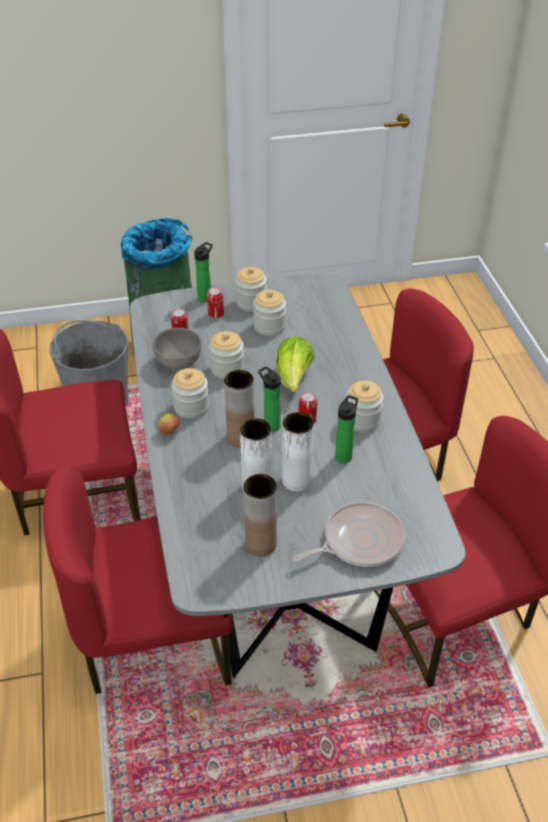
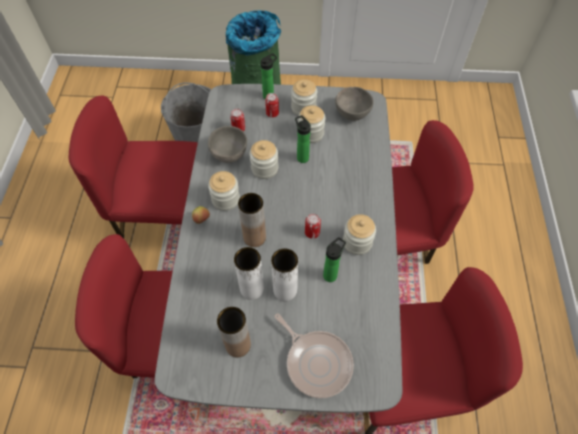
camera: 15 degrees right, 15 degrees up
bottle [258,366,281,432] -> bottle moved to [295,115,311,163]
lettuce [276,336,314,392] -> none
frying pan [293,502,405,567] -> frying pan turned 60 degrees clockwise [274,313,354,398]
none -> grey bowl [335,87,374,121]

